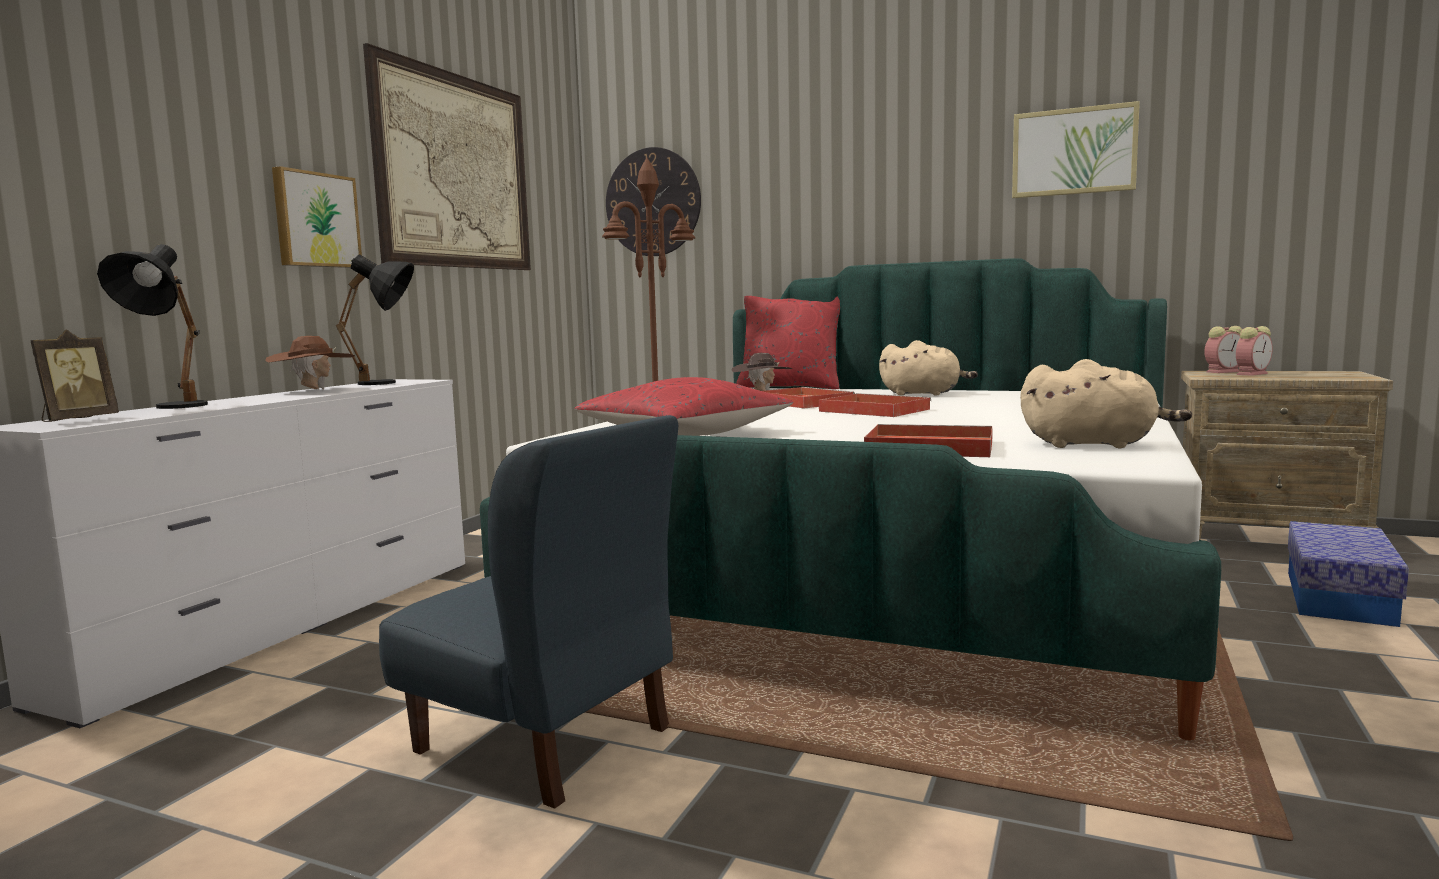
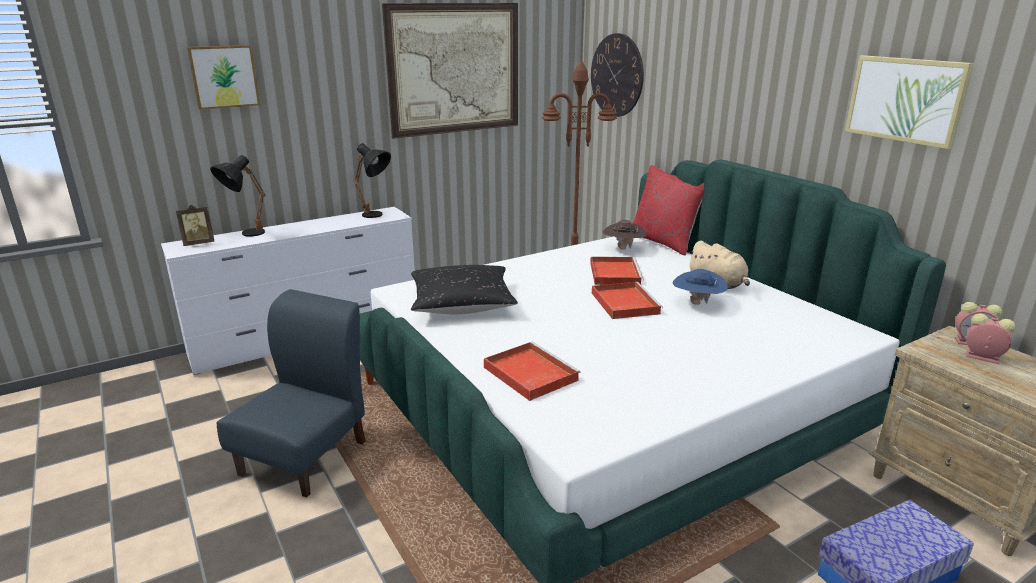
camera: 35 degrees right, 15 degrees up
brown hat [265,336,355,390] -> none
picture [272,166,362,268] -> picture moved to [187,45,260,109]
blue chair [379,415,678,809] -> blue chair turned 135 degrees counterclockwise [217,289,366,497]
red pillow [574,377,794,436] -> black pillow [411,265,518,314]
beige plush toy [1020,359,1192,448] -> none
alarm clock [1236,326,1273,376] -> alarm clock turned 150 degrees counterclockwise [966,314,1016,364]
none -> blue hat [673,269,728,305]

